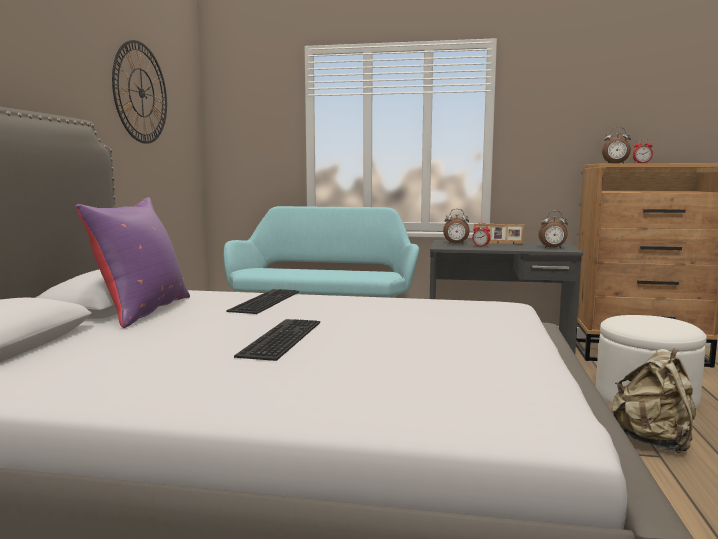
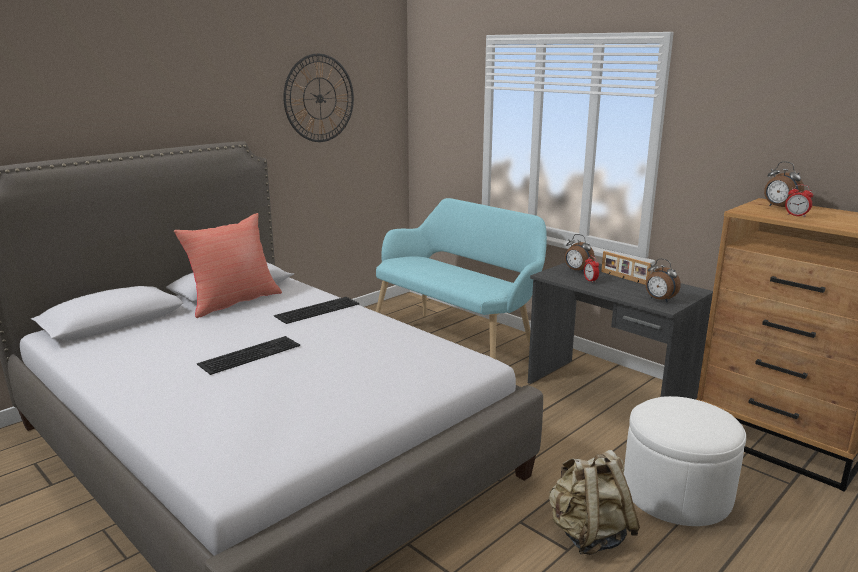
camera: 35 degrees right, 10 degrees up
purple pillow [75,197,190,328] -> red pillow [174,213,282,318]

